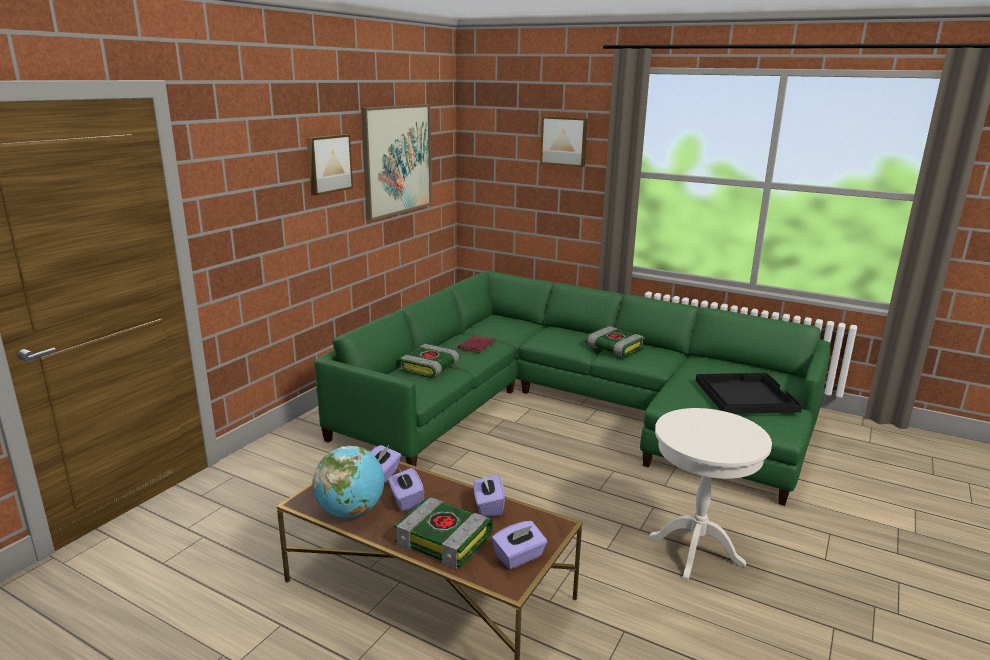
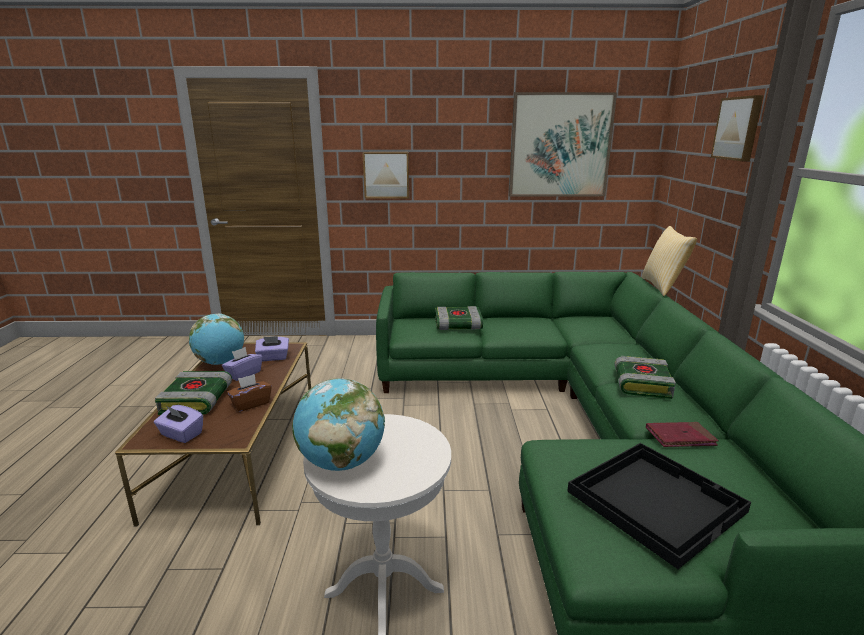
camera: 60 degrees right, 0 degrees up
picture [307,134,353,196] -> picture moved to [363,152,409,198]
red book [458,335,495,353] -> red book moved to [646,422,719,447]
purple tissue box [473,473,505,517] -> brown tissue box [227,374,272,412]
none -> globe [292,378,385,471]
none -> pillow [642,226,697,296]

